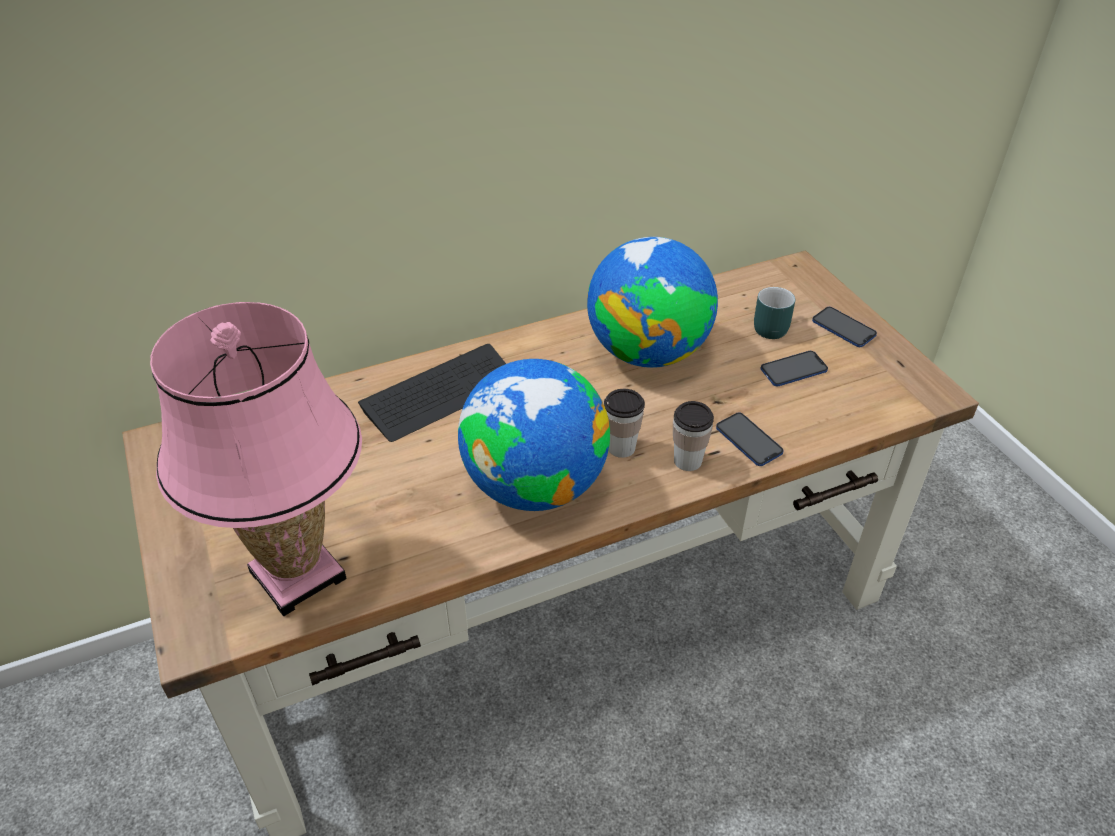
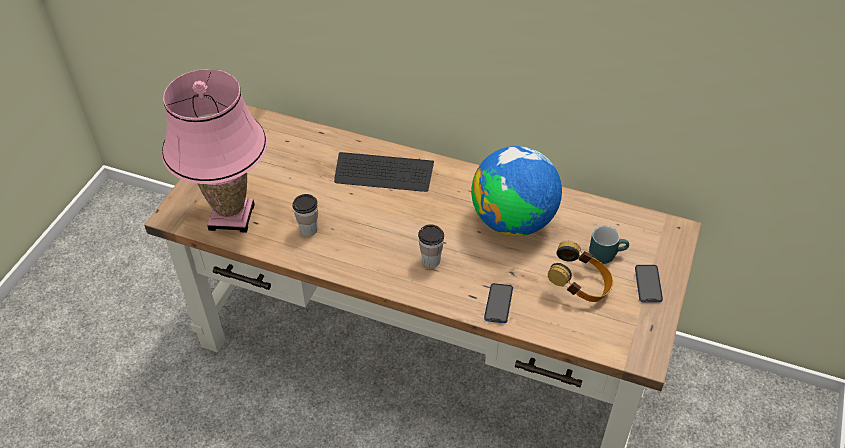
camera: 45 degrees right, 5 degrees up
globe [458,359,610,511] -> none
cup [673,401,714,471] -> cup moved to [292,194,318,236]
phone [760,351,828,387] -> headphones [548,241,613,302]

